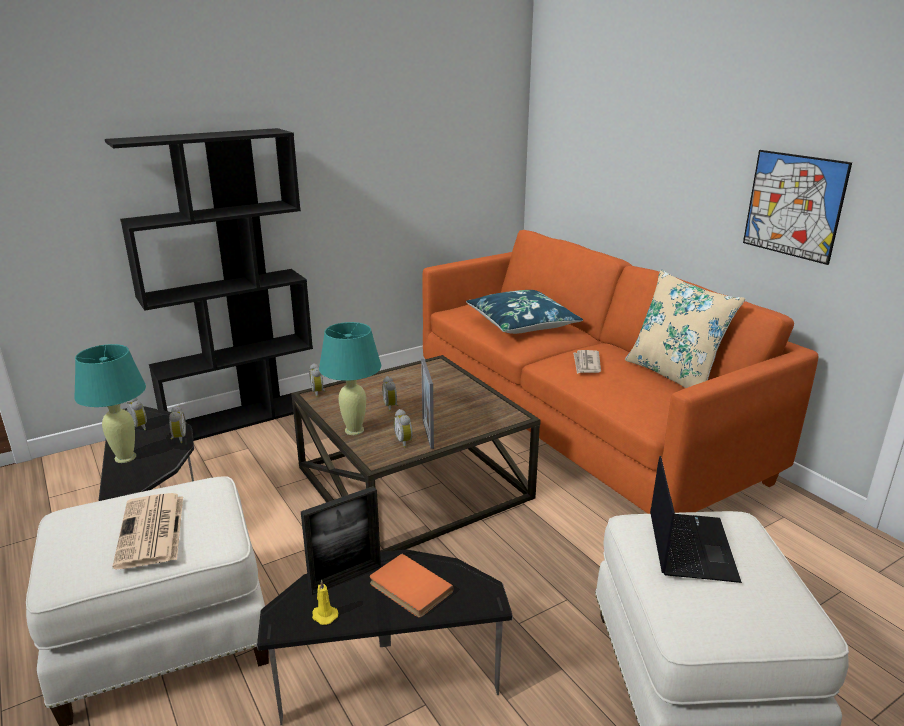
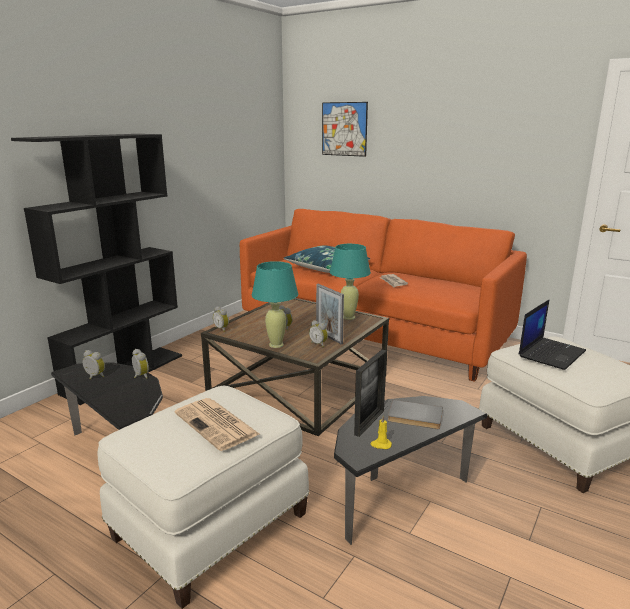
camera: 25 degrees left, 5 degrees down
turquoise table lamp [74,344,146,463] -> turquoise table lamp moved to [330,244,371,320]
orange book [370,554,453,617] -> grey book [388,400,443,429]
beige pillow [625,270,745,388] -> none
laptop [650,456,742,583] -> laptop turned 60 degrees clockwise [519,299,586,370]
picture [743,150,852,265] -> picture moved to [322,102,368,157]

